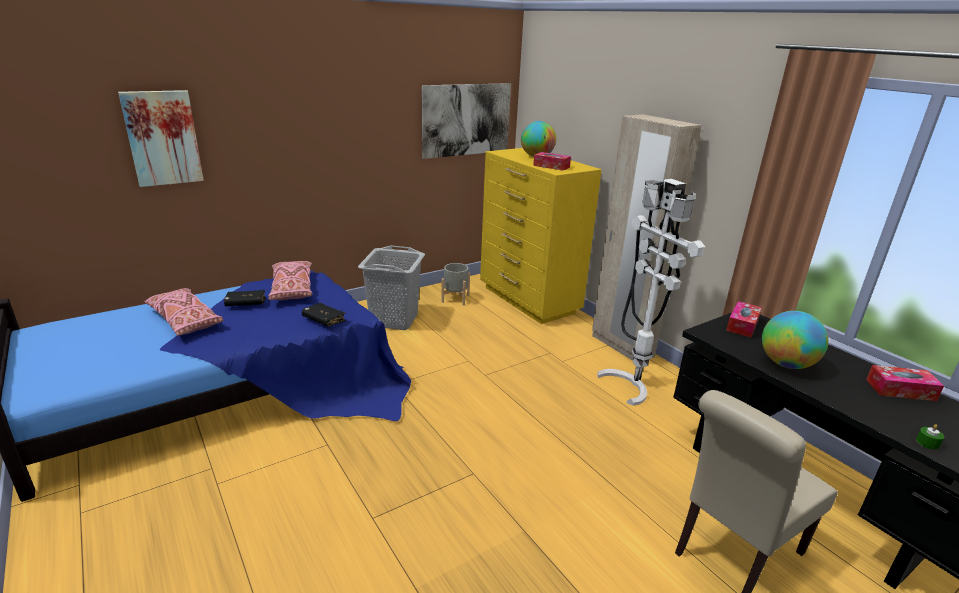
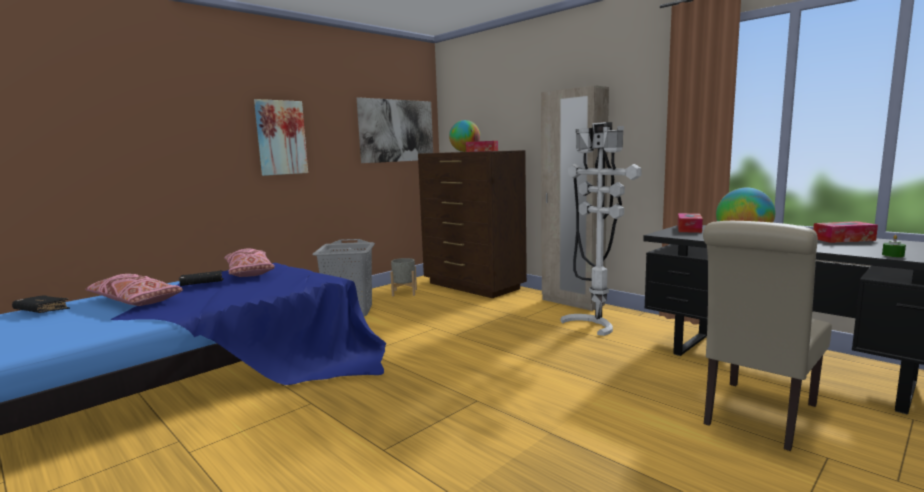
camera: 10 degrees left, 15 degrees down
picture [118,90,204,187] -> picture moved to [254,99,308,176]
black book [302,303,346,327] -> black book moved to [12,295,70,313]
yellow dresser [480,148,602,324] -> brown dresser [418,150,527,298]

